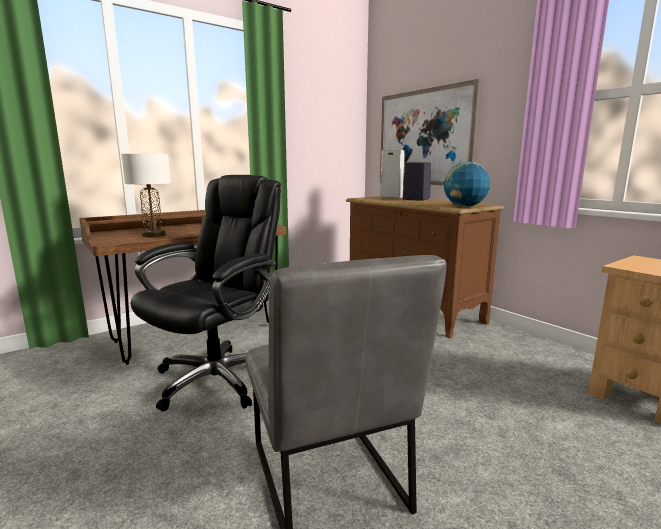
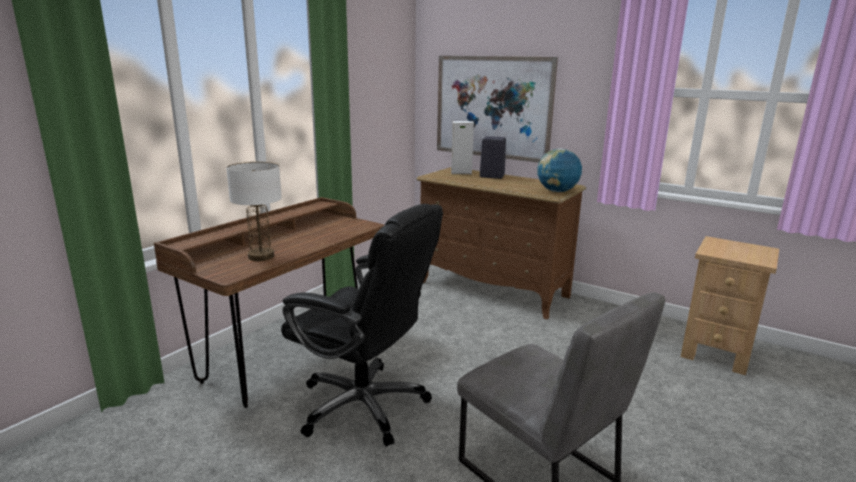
camera: 20 degrees left, 5 degrees up
black office chair [131,175,281,412] -> black office chair turned 105 degrees clockwise [281,204,443,447]

